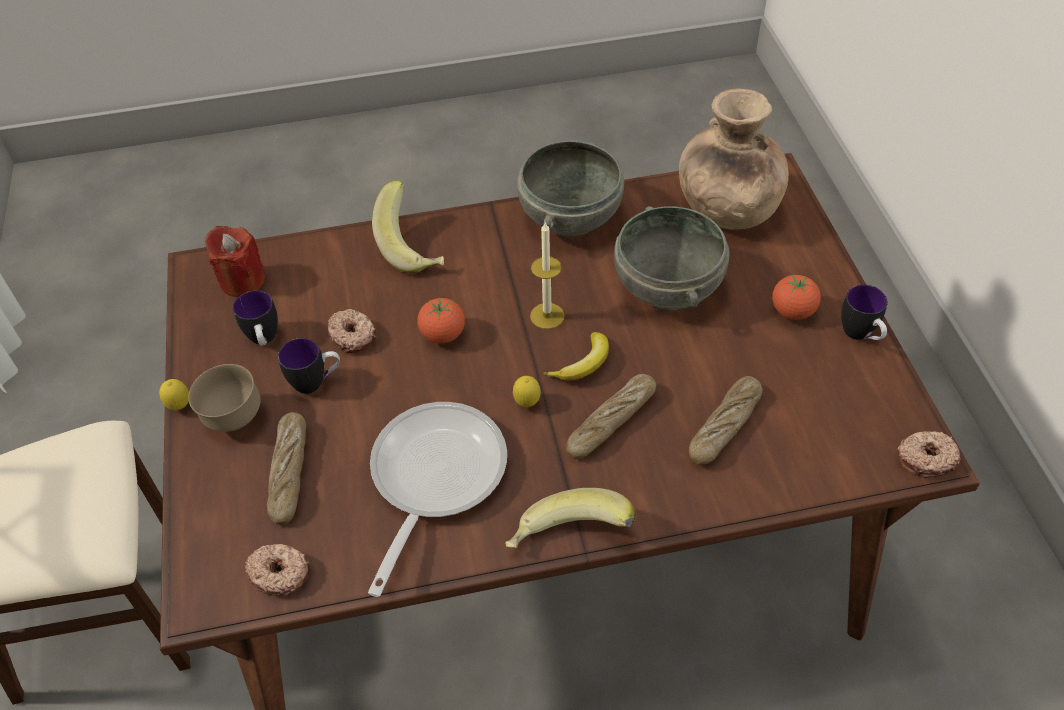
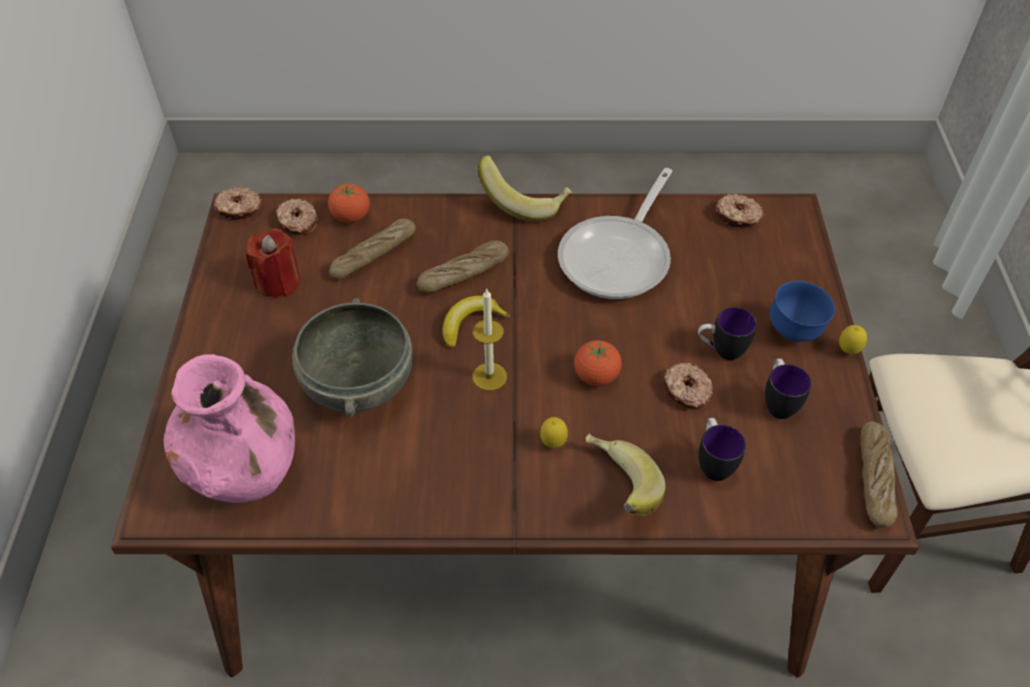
camera: 170 degrees left, 0 degrees up
brown bowl [188,364,261,432] -> blue bowl [770,281,835,342]
red candle [205,226,265,297] -> red candle moved to [246,228,301,298]
bread [267,412,306,525] -> bread moved to [861,422,898,528]
lemon [513,376,541,407] -> lemon moved to [540,417,568,448]
grey bowl [517,140,624,237] -> none
brown vase [679,89,789,230] -> pink vase [164,354,295,503]
tomato [772,275,821,320] -> tomato moved to [328,183,370,223]
mug [841,285,888,340] -> mug moved to [699,418,746,481]
none -> donut [276,199,318,235]

